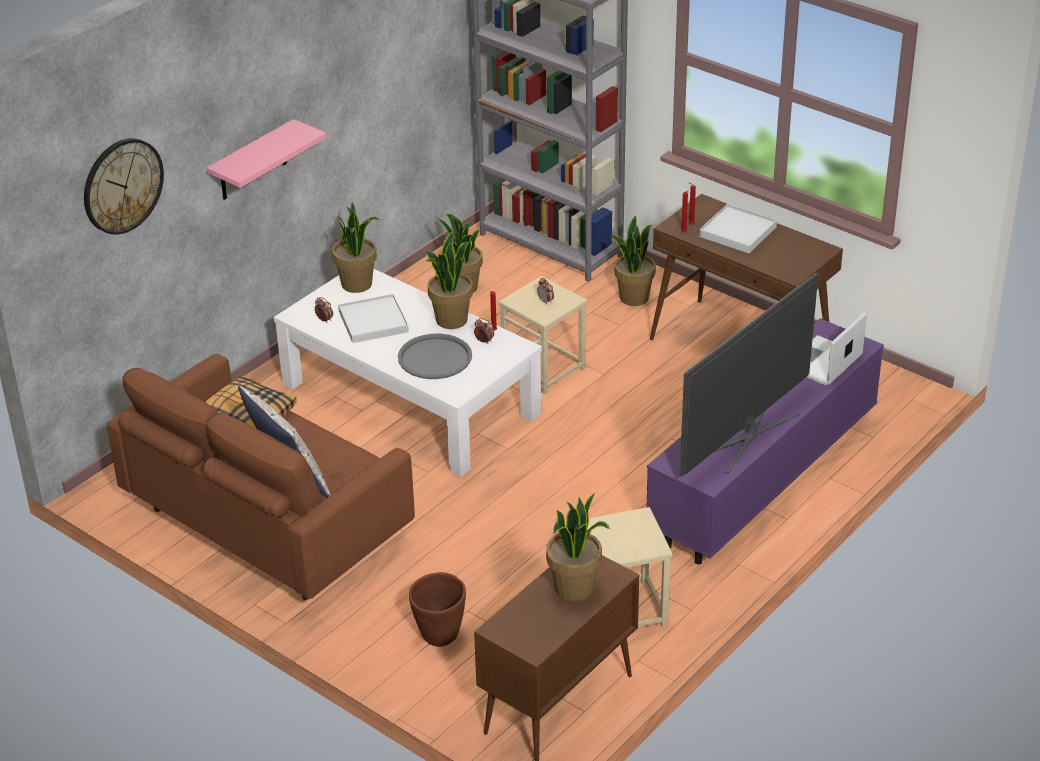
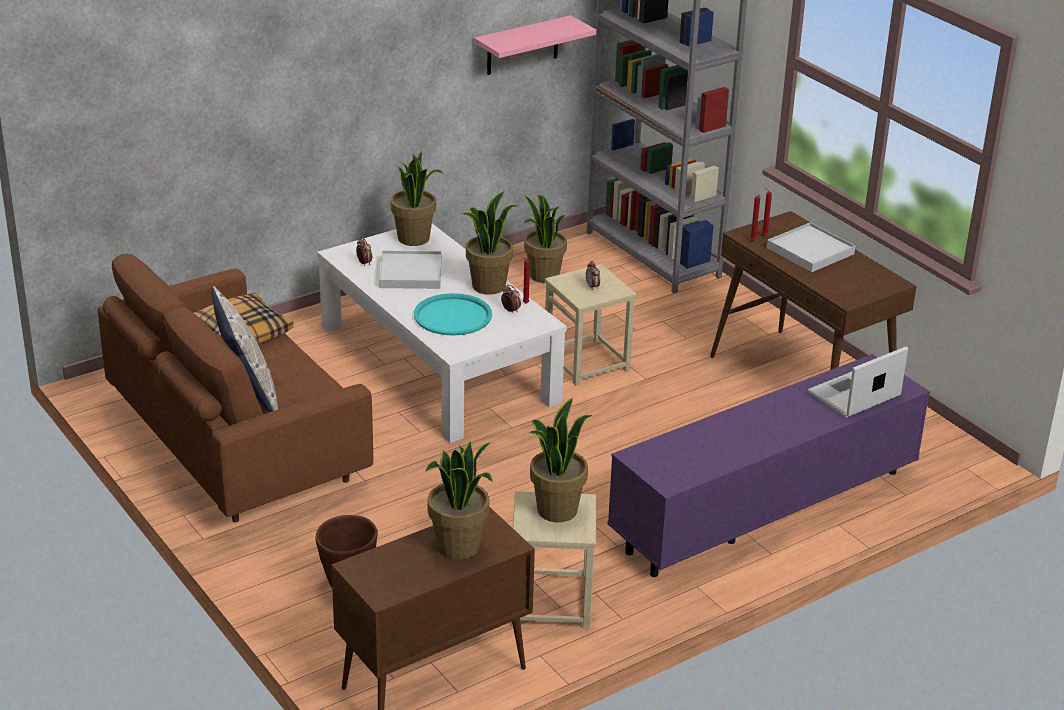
camera: 15 degrees right, 5 degrees down
wall clock [84,138,164,235] -> none
pink shelf [206,119,327,200] -> pink shelf moved to [474,15,596,75]
grey tray [398,334,472,379] -> turquoise tray [414,293,492,336]
potted plant [610,216,656,306] -> potted plant moved to [529,398,593,522]
television [680,273,818,476] -> none

